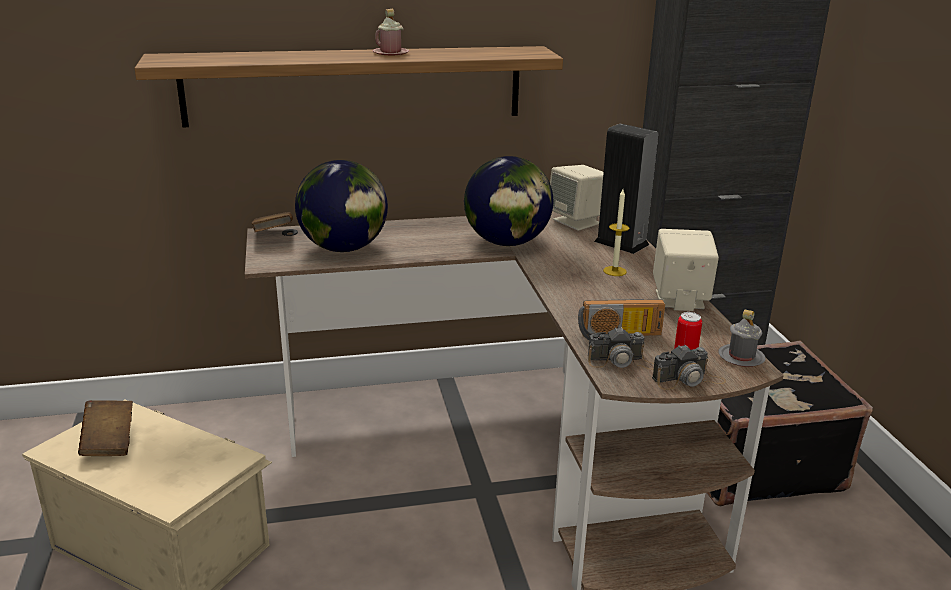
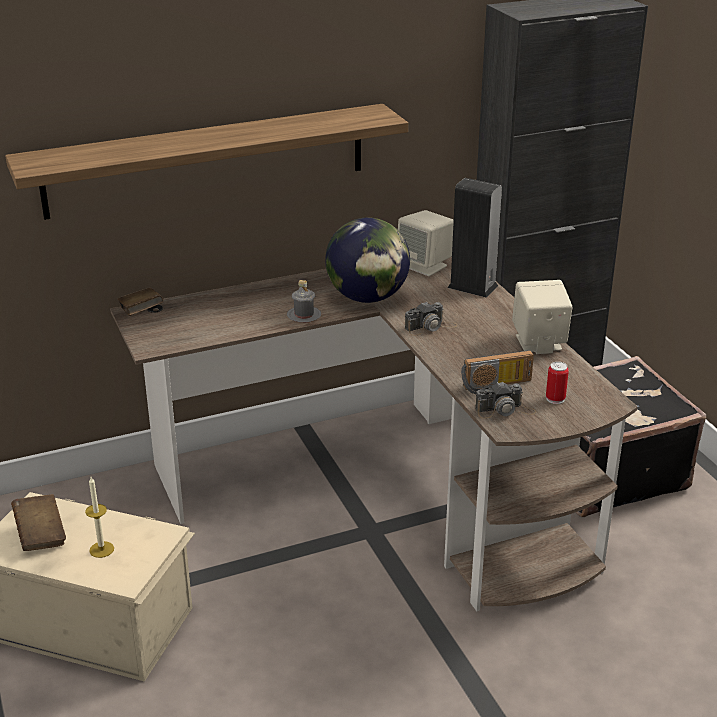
camera: 10 degrees left, 5 degrees up
globe [295,160,388,252] -> none
pink mug [372,9,409,55] -> none
candle [603,189,629,276] -> candle moved to [85,477,114,558]
camera [652,344,726,390] -> camera moved to [405,301,458,336]
grey mug [719,310,766,367] -> grey mug moved to [287,280,321,323]

